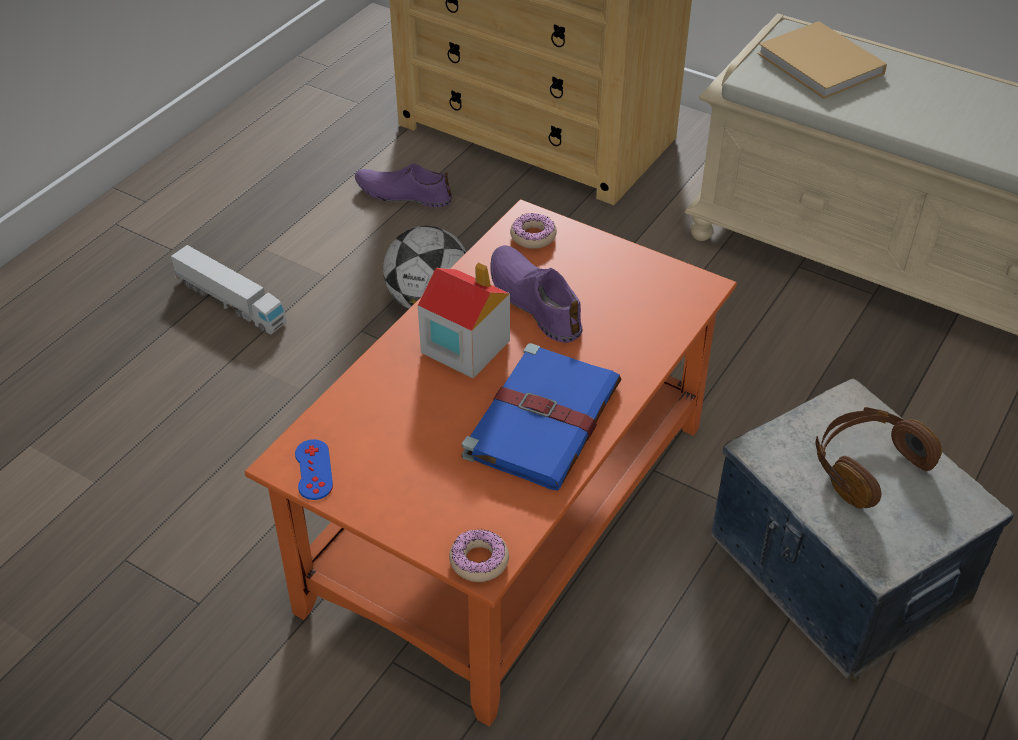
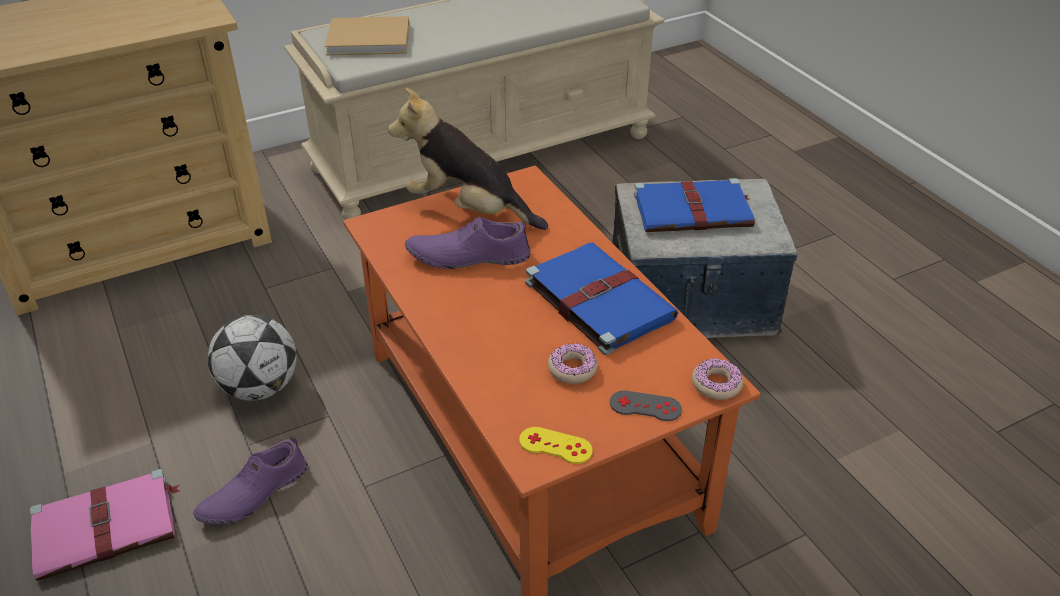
camera: 60 degrees left, 5 degrees down
toy truck [171,245,287,334] -> pink book [30,469,180,581]
blue game controller [295,439,333,500] -> yellow game controller [519,427,593,464]
purple shoe [355,163,452,207] -> purple shoe moved to [193,436,308,524]
toy house [418,263,510,378] -> none
donut [510,213,557,249] -> donut moved to [548,343,598,384]
brown headphones [815,407,942,509] -> blue book [634,178,755,232]
none -> plush toy [388,87,548,230]
none -> grey game controller [610,391,682,421]

